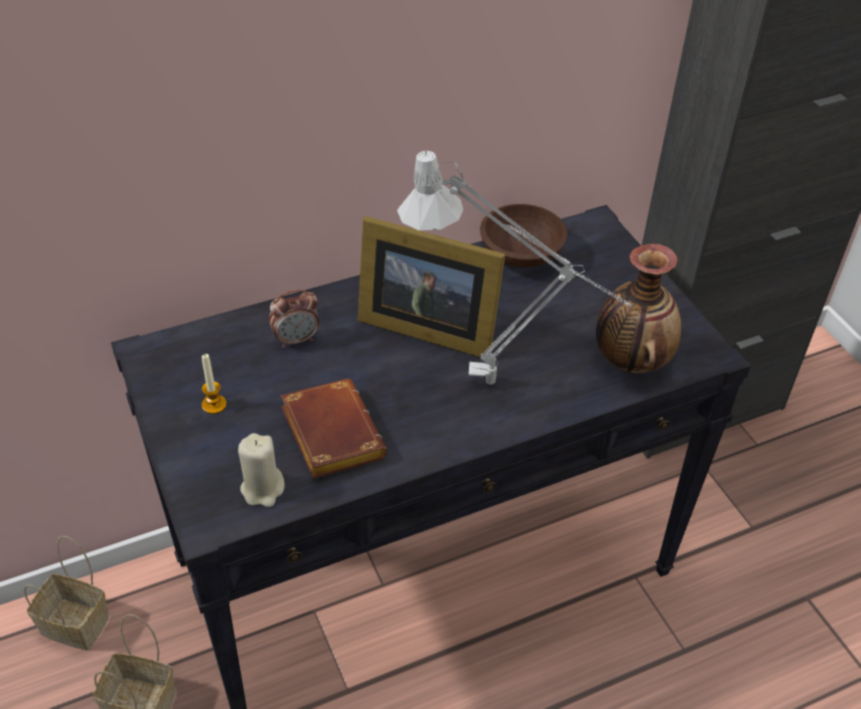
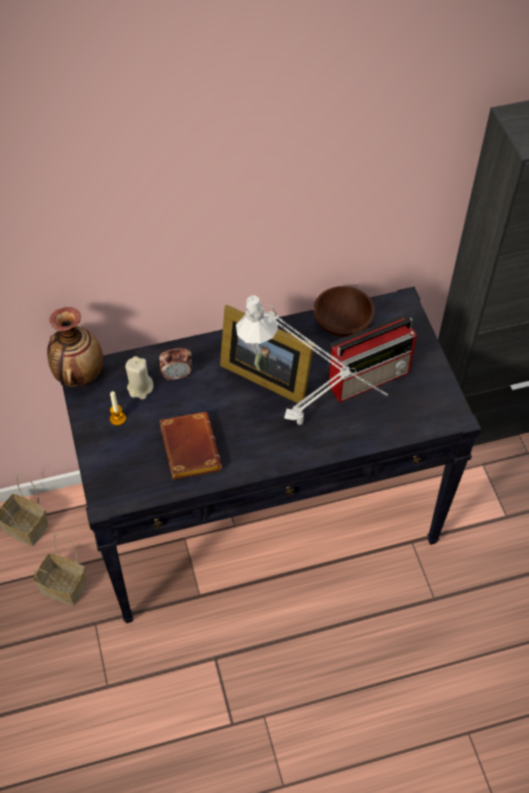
camera: 10 degrees right, 10 degrees up
beige candle [238,433,285,507] -> beige candle moved to [126,356,153,400]
vase [596,243,681,373] -> vase moved to [47,307,103,387]
none -> radio [327,316,417,402]

